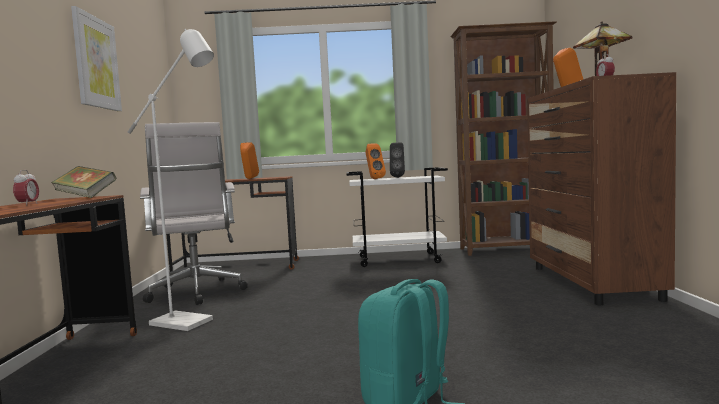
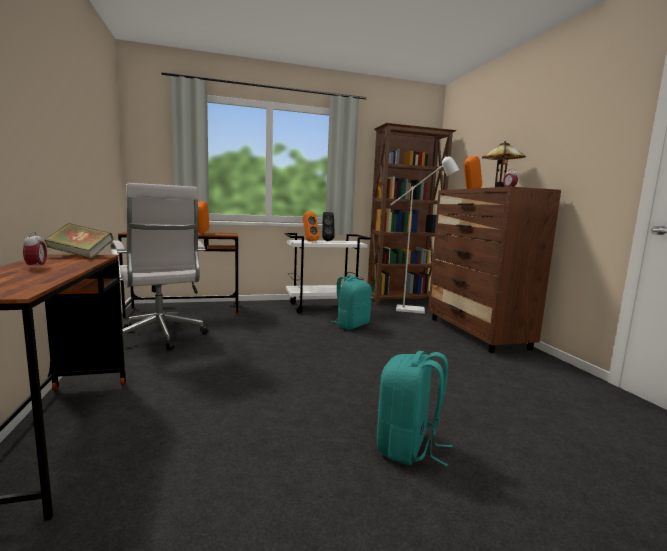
camera: 15 degrees left, 5 degrees up
picture [71,6,122,111] -> none
white floor lamp [128,29,214,331] -> white floor lamp moved to [390,155,459,314]
none -> turquoise backpack [332,275,372,330]

